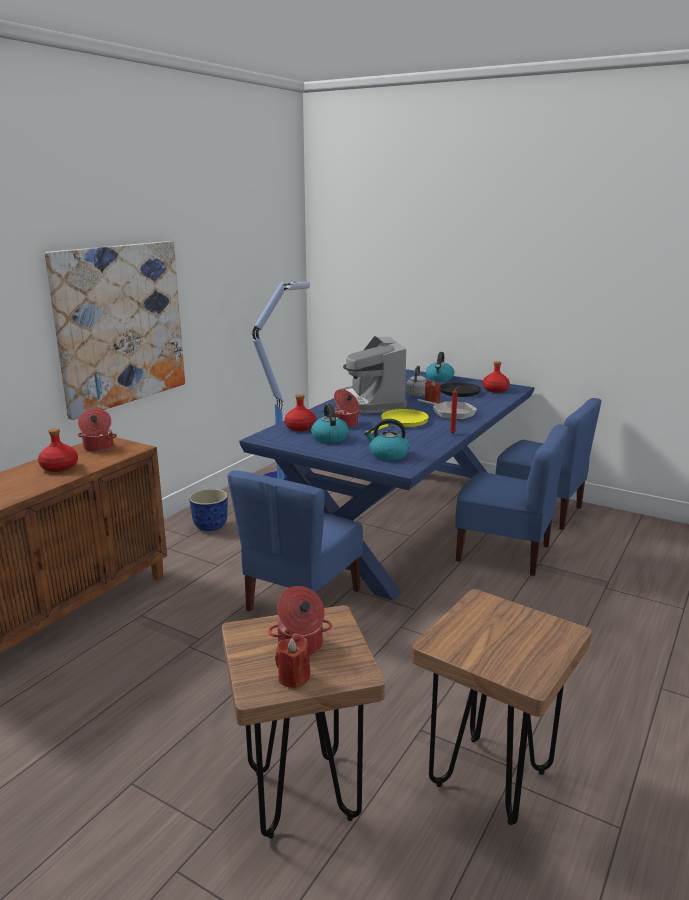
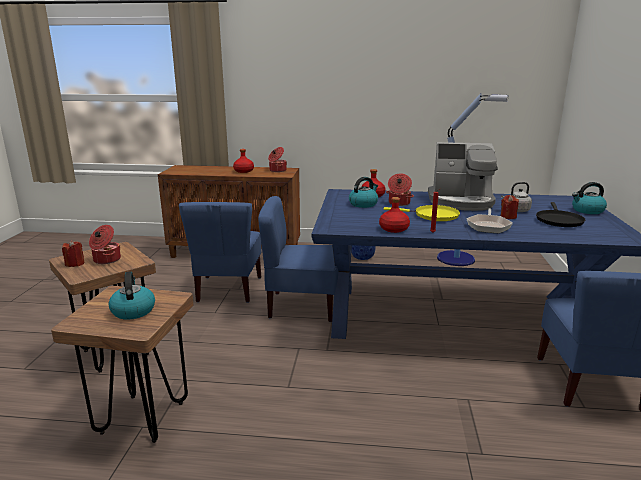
camera: 65 degrees right, 0 degrees up
picture [45,241,185,420] -> none
coffee machine [335,336,407,414] -> coffee machine turned 135 degrees counterclockwise [428,142,498,211]
kettle [364,419,409,461] -> kettle moved to [109,271,155,320]
blue chair [456,424,569,576] -> blue chair moved to [179,202,261,303]
red bottle [482,361,510,393] -> red bottle moved to [379,197,410,233]

